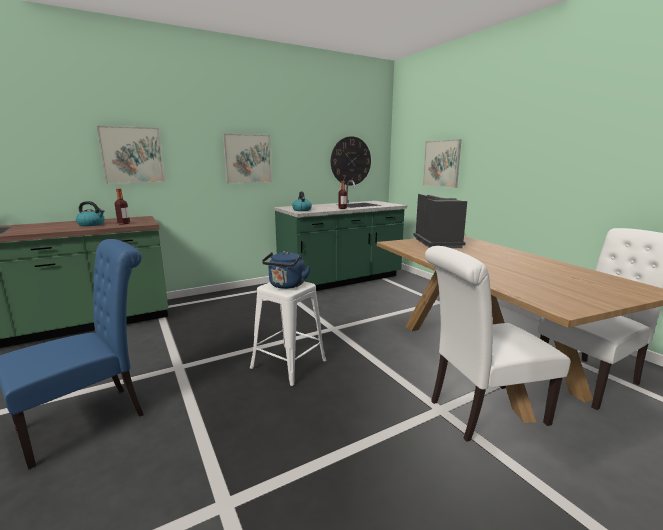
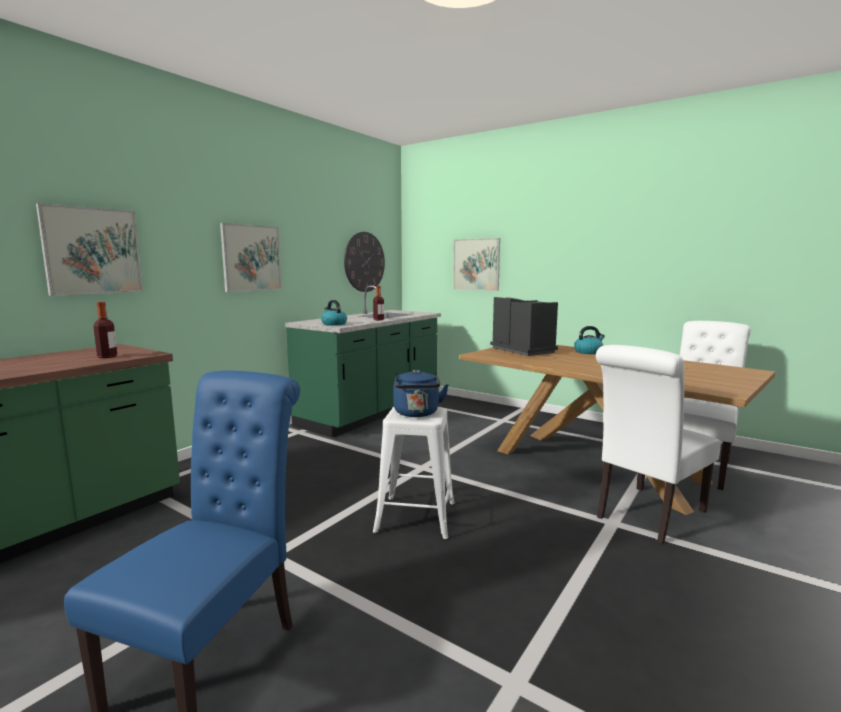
camera: 25 degrees left, 5 degrees down
kettle [76,201,105,226] -> kettle moved to [574,326,605,354]

